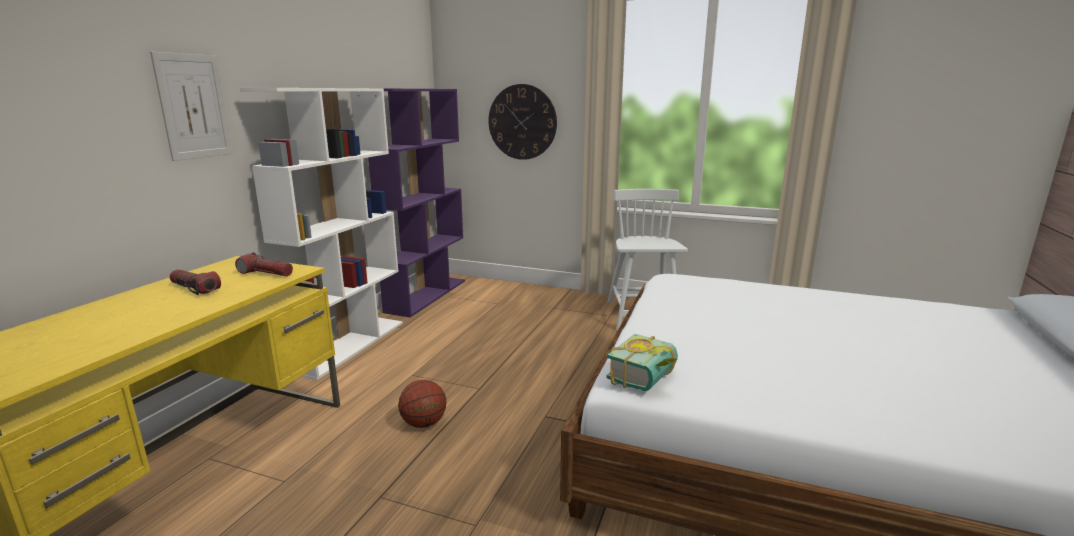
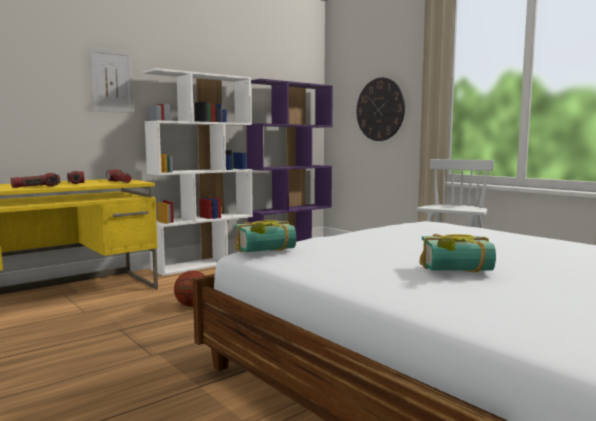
camera: 30 degrees right, 10 degrees down
none -> flashlight [11,173,60,188]
none -> book [419,234,496,272]

